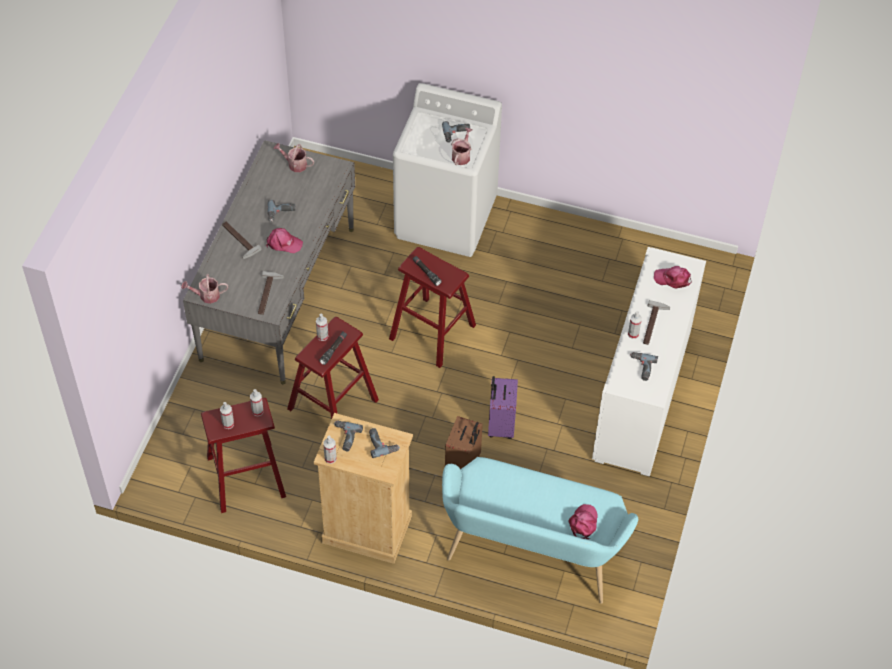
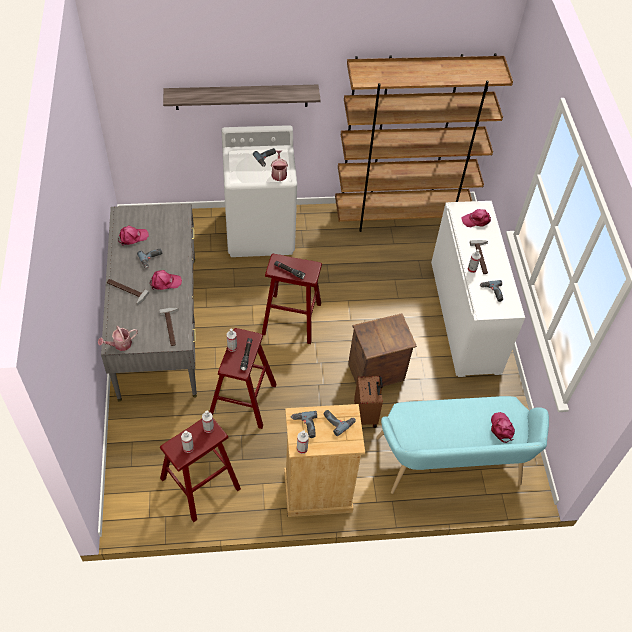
camera: 25 degrees left, 0 degrees up
watering can [274,143,314,172] -> none
purple suitcase [488,376,518,439] -> crate [348,313,417,387]
none -> pink cap [118,226,149,246]
none -> shelf [163,85,321,110]
none -> brown bookcase [335,53,513,232]

